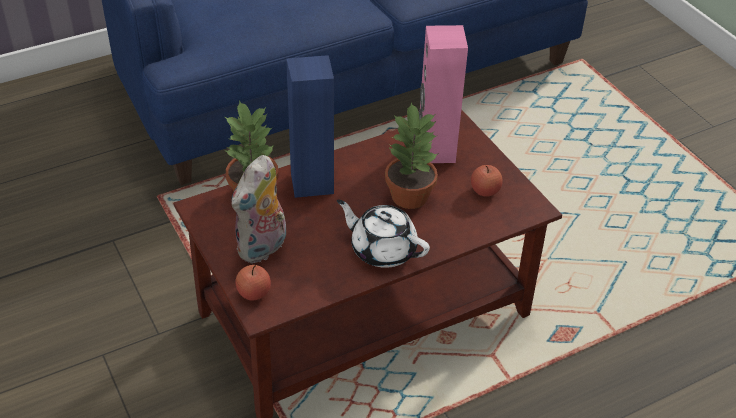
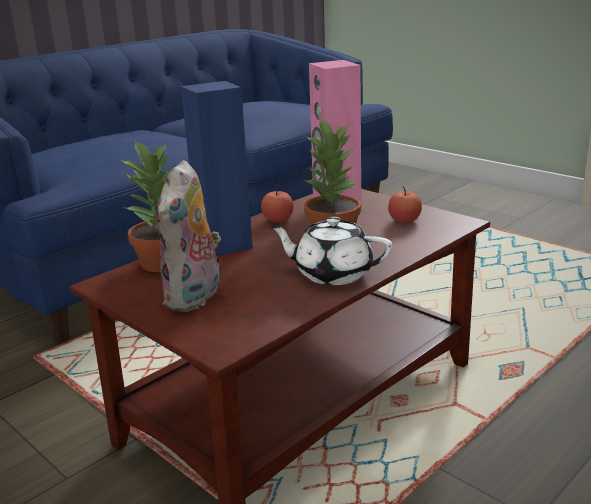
camera: 15 degrees left, 20 degrees down
apple [236,265,271,300] -> apple moved to [261,184,294,222]

